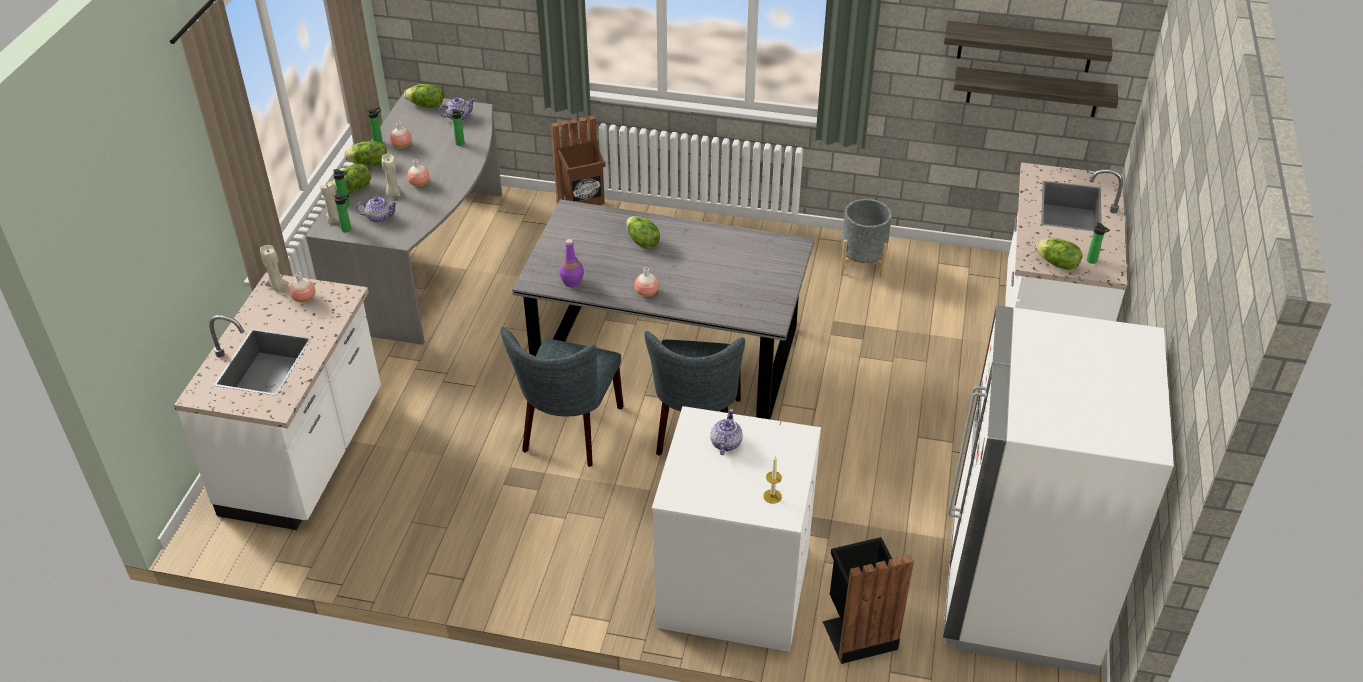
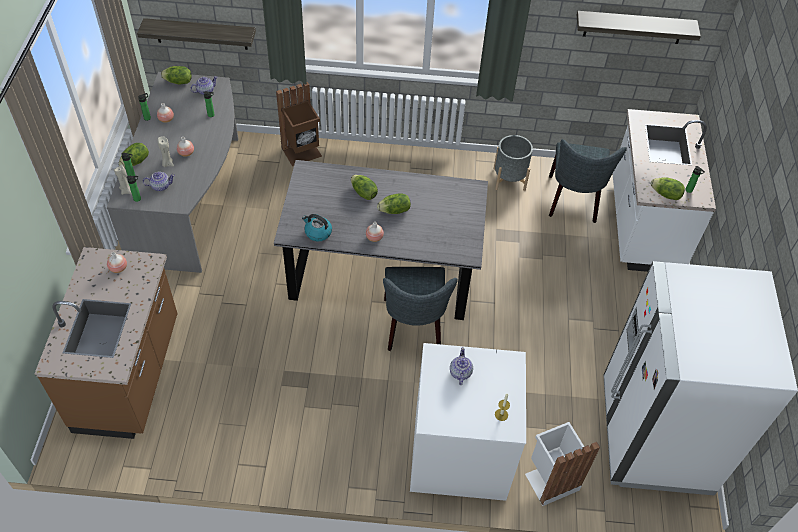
camera: 10 degrees left, 10 degrees up
white counter [174,273,381,530] -> brown counter [34,247,178,439]
beige candle [260,245,289,291] -> none
lettuce [344,141,387,166] -> lettuce moved to [377,193,411,214]
grey chair [500,327,623,467] -> grey chair moved to [549,139,627,223]
purple bottle [559,239,584,288] -> kettle [302,214,332,241]
black trash can [823,537,914,664] -> white trash can [525,422,600,506]
shelf [954,67,1118,117] -> shelf moved to [137,18,256,50]

